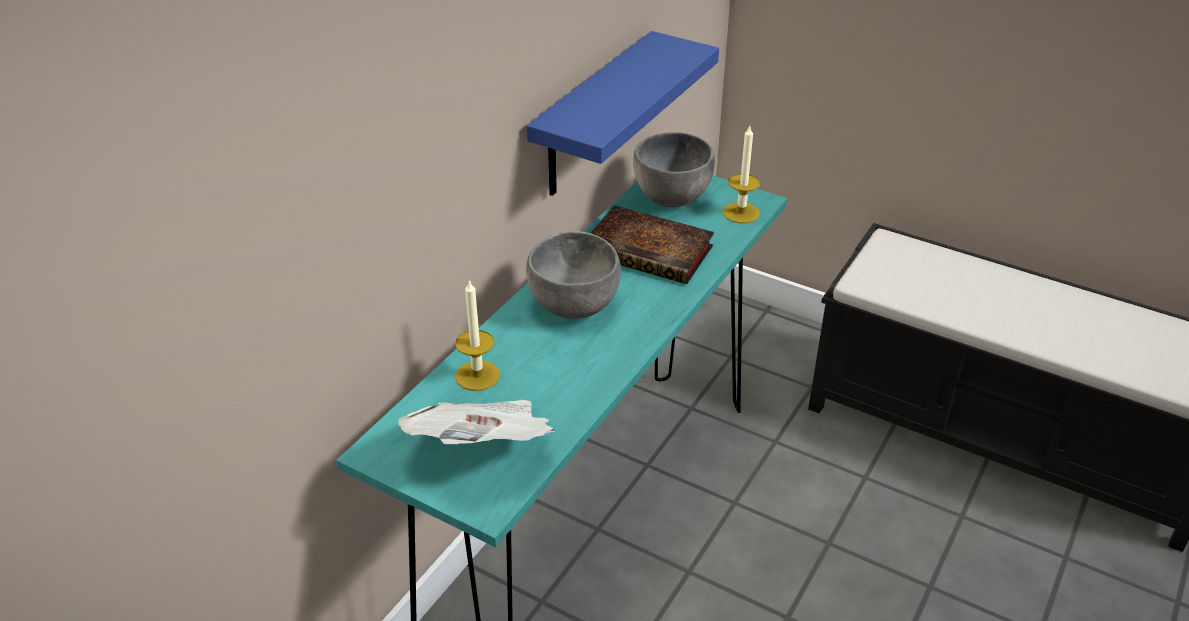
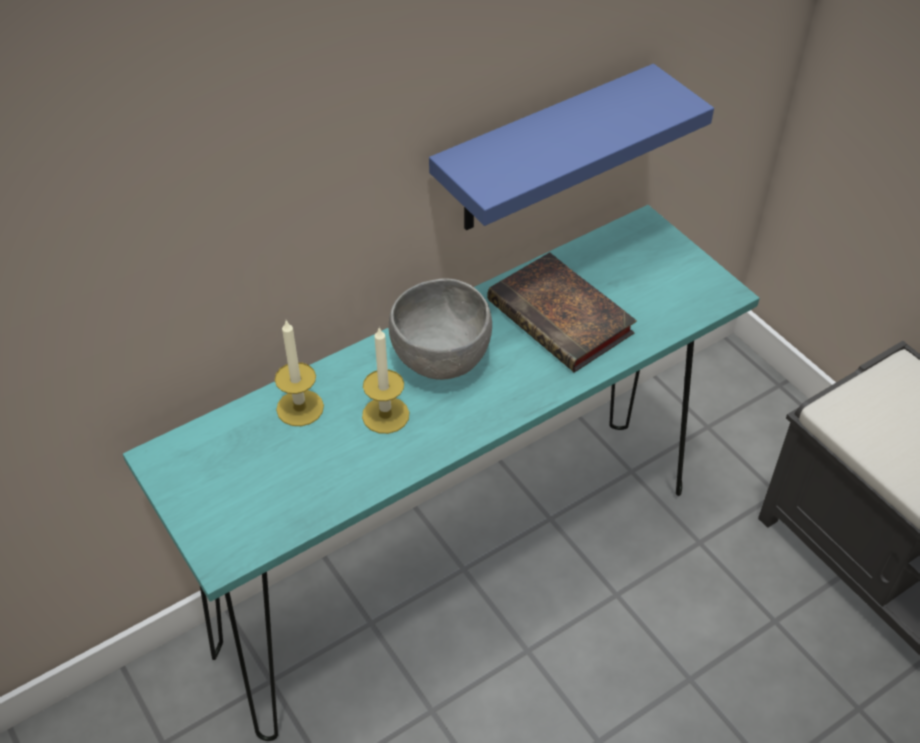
camera: 25 degrees right, 10 degrees up
newspaper [398,400,555,444] -> none
grey bowl [633,132,715,207] -> none
candle [723,126,760,223] -> candle moved to [362,327,409,434]

